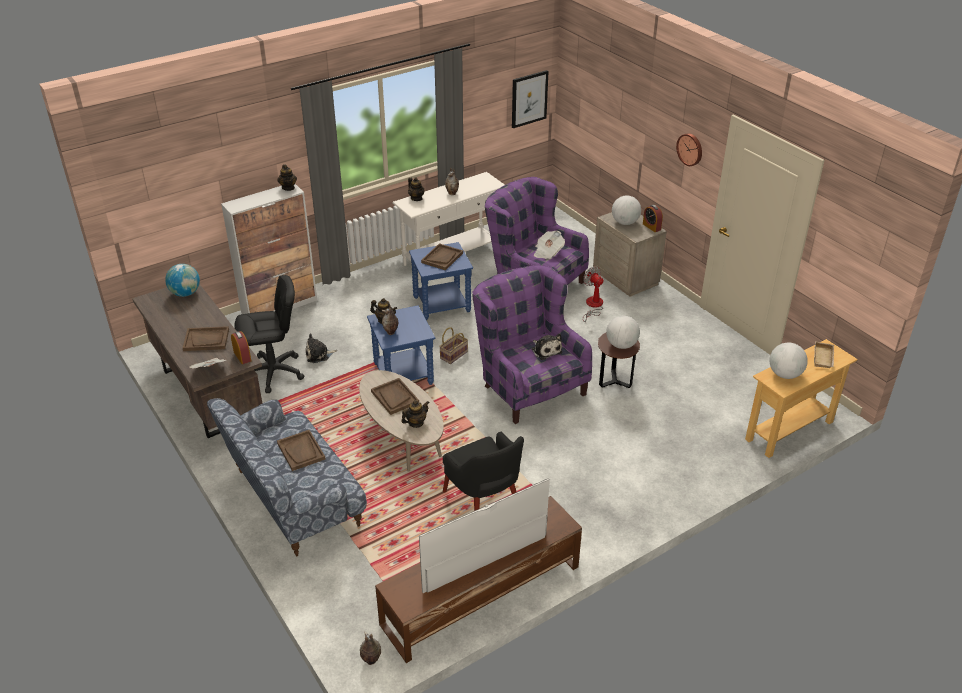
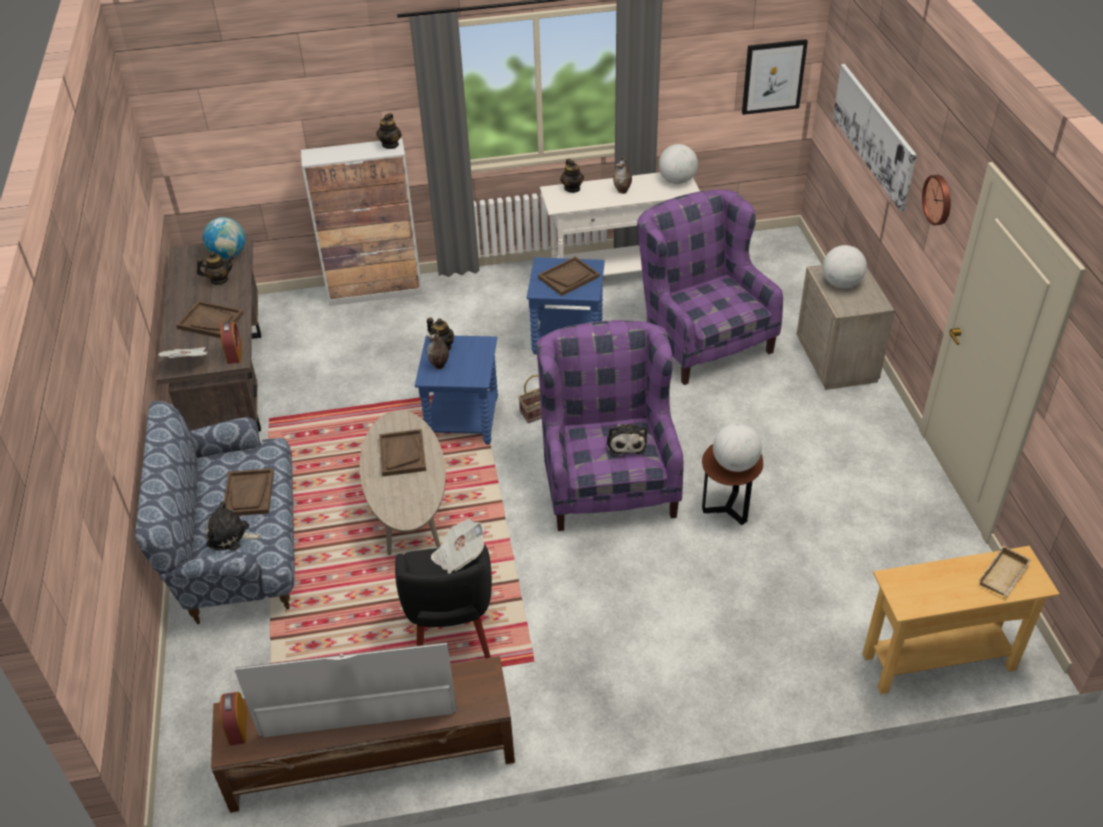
camera: 25 degrees right, 5 degrees up
black office chair [234,275,305,393] -> none
plush toy [305,334,337,363] -> plush toy moved to [206,501,262,551]
vase [360,631,381,665] -> none
teapot [401,400,430,428] -> teapot moved to [196,251,234,285]
newspaper [534,231,565,259] -> newspaper moved to [431,519,485,574]
fan [583,267,604,322] -> none
alarm clock [643,205,663,232] -> alarm clock moved to [220,692,247,746]
globe [769,343,808,379] -> globe moved to [658,144,698,184]
none -> picture [833,64,917,212]

